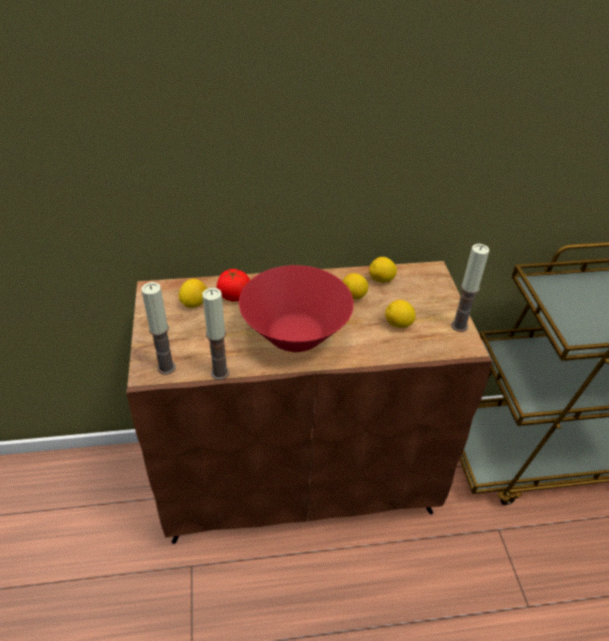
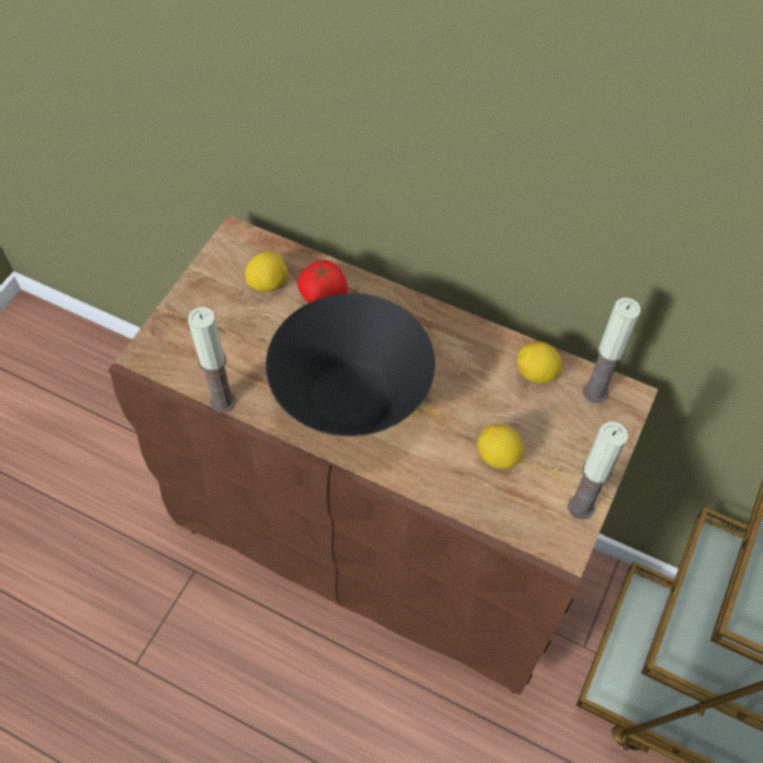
camera: 35 degrees right, 15 degrees up
candle [141,282,176,374] -> candle moved to [583,298,641,403]
red bowl [239,265,354,352] -> black bowl [266,293,435,436]
lemon [343,273,368,300] -> none

